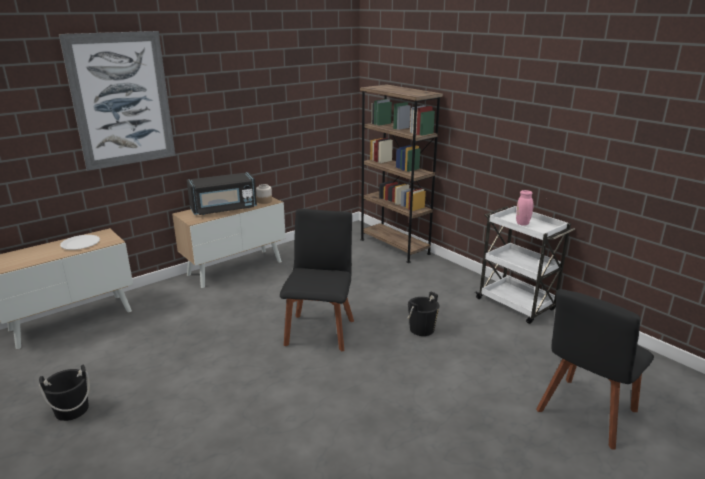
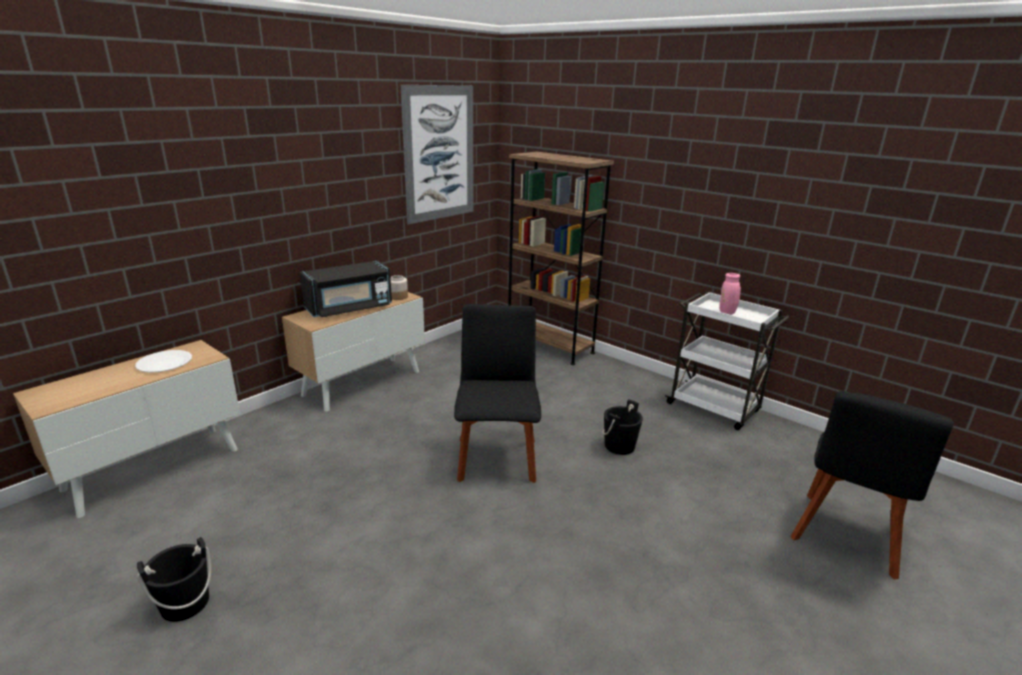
camera: 10 degrees left, 0 degrees up
picture [59,31,176,171] -> picture moved to [401,85,473,224]

